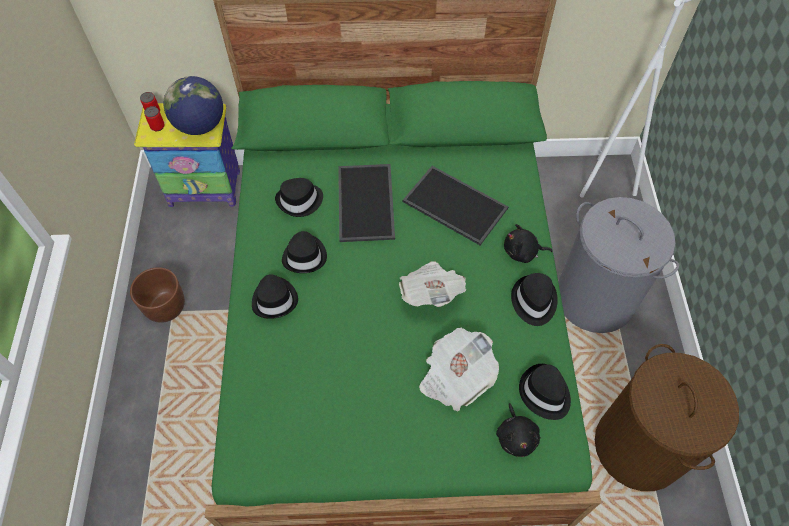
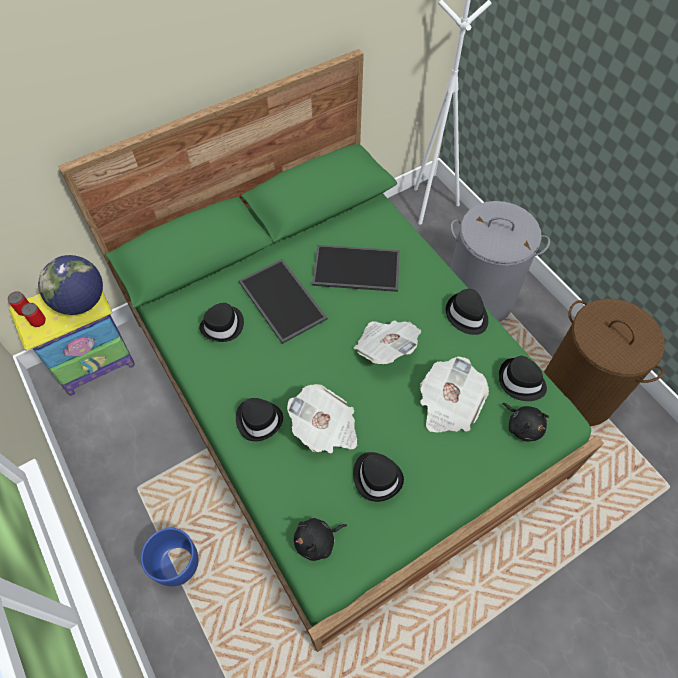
camera: 30 degrees left, 0 degrees up
brown planter [130,267,185,323] -> none
black hat [282,231,327,273] -> black hat moved to [353,452,404,502]
black plush toy [504,224,552,263] -> black plush toy moved to [294,518,347,561]
none -> blue planter [141,528,198,586]
none -> newspaper [287,384,357,453]

